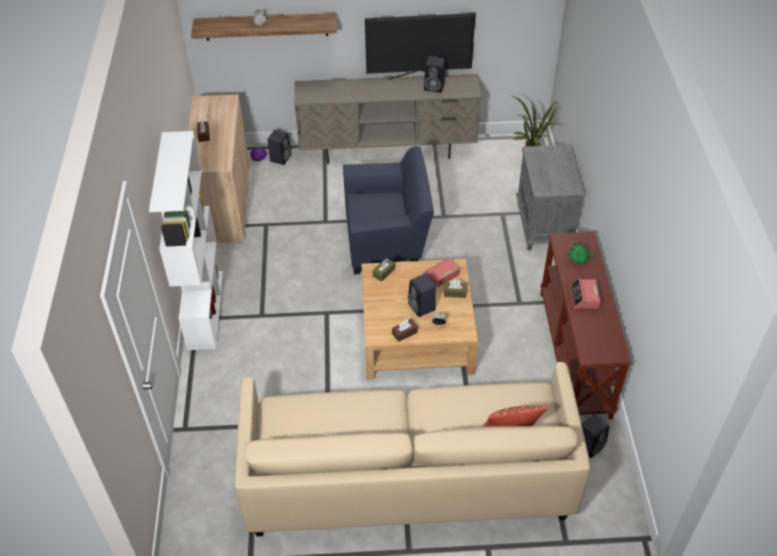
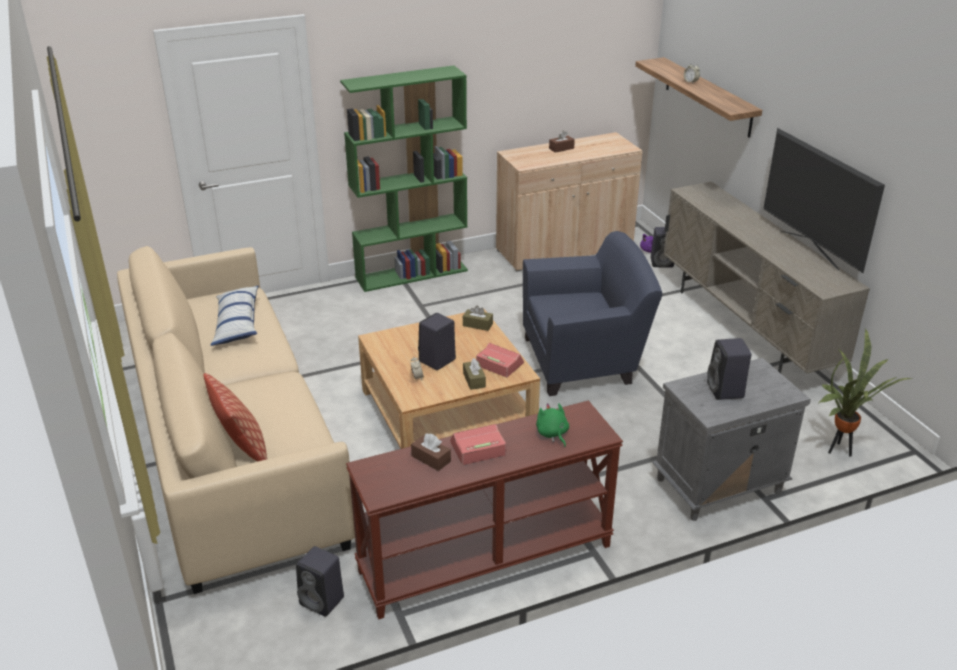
camera: 70 degrees right, 15 degrees down
white bookcase [149,131,223,350] -> green bookcase [340,65,468,292]
blue armchair [343,146,434,275] -> blue armchair turned 75 degrees counterclockwise [523,231,662,396]
brown tissue box [392,319,418,342] -> brown tissue box moved to [411,433,451,471]
black speaker [424,56,445,93] -> black speaker moved to [707,338,751,400]
none -> pillow [211,286,259,346]

